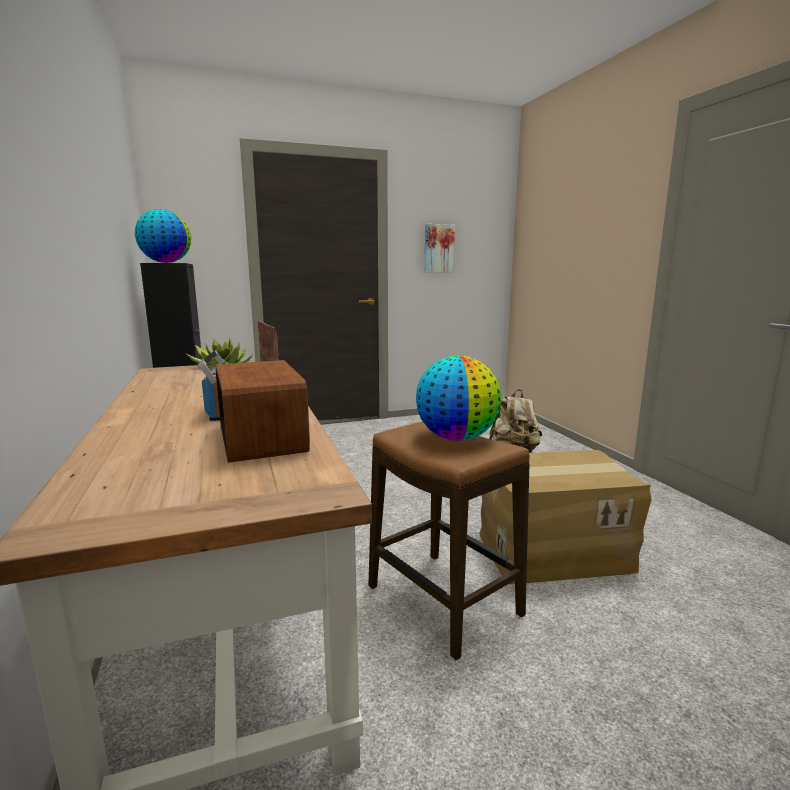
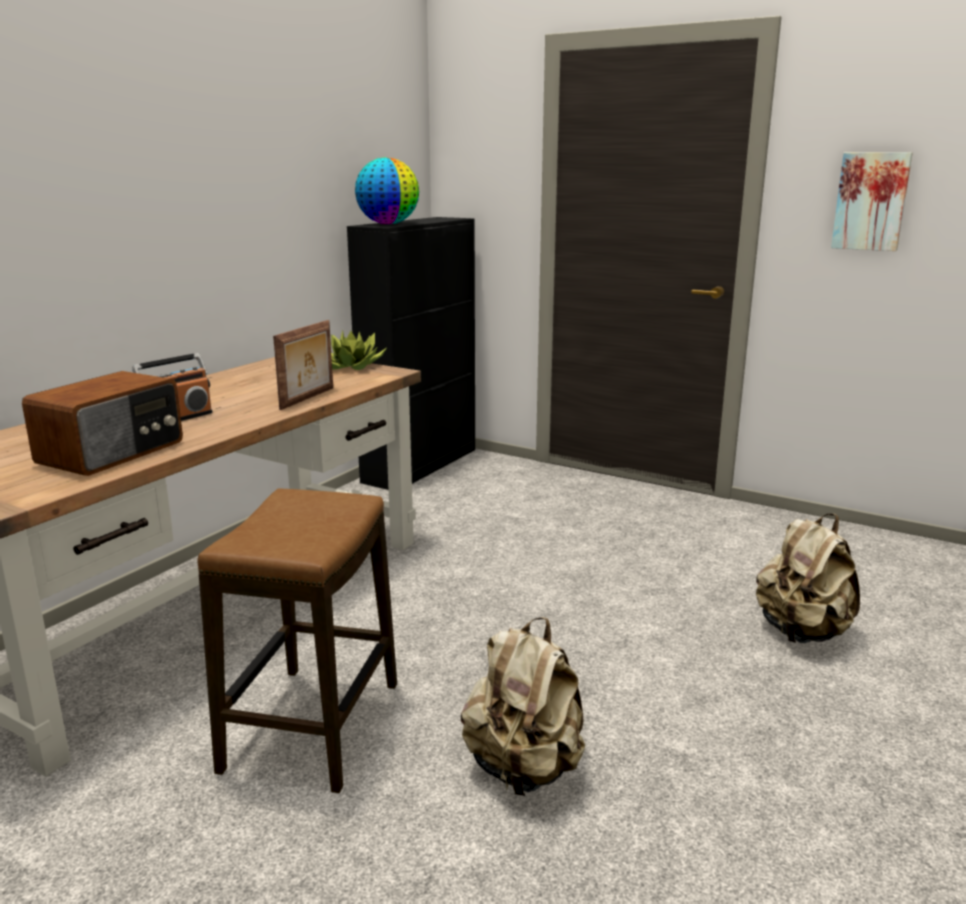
camera: 50 degrees right, 5 degrees up
globe [416,356,502,441] -> none
cardboard box [479,450,652,584] -> beige backpack [461,617,585,796]

